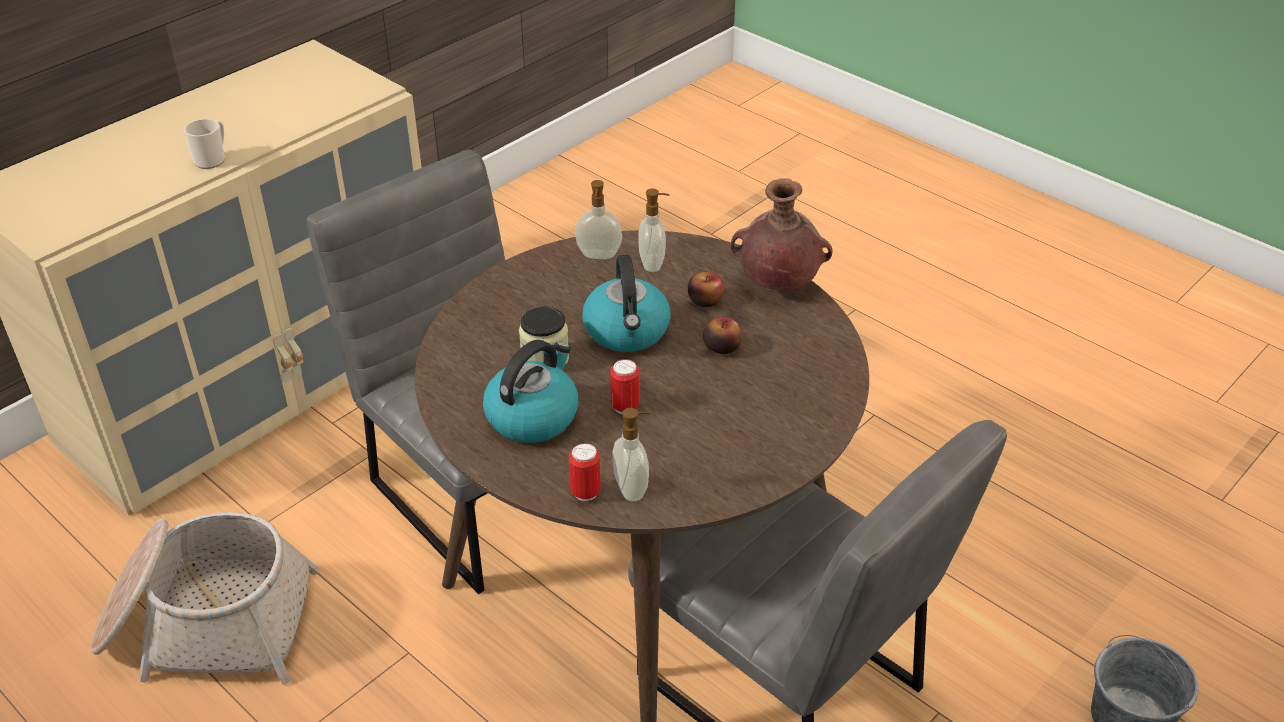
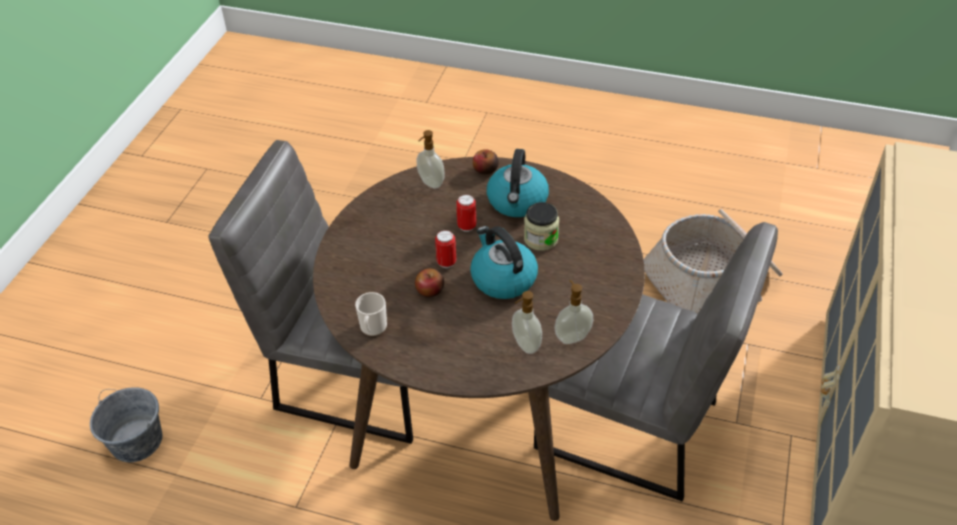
camera: 155 degrees right, 5 degrees up
mug [184,119,225,169] -> mug moved to [355,292,387,336]
can [569,443,601,501] -> can moved to [435,230,456,268]
apple [688,272,724,307] -> apple moved to [473,149,499,175]
brown vase [731,178,833,291] -> none

